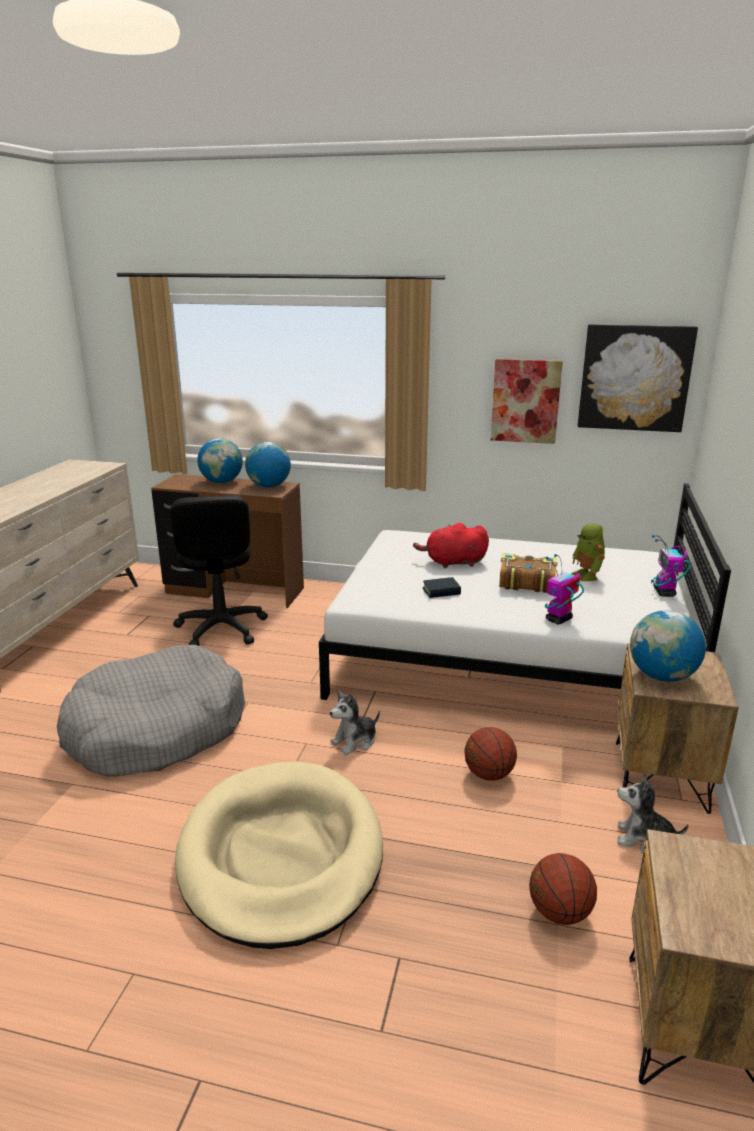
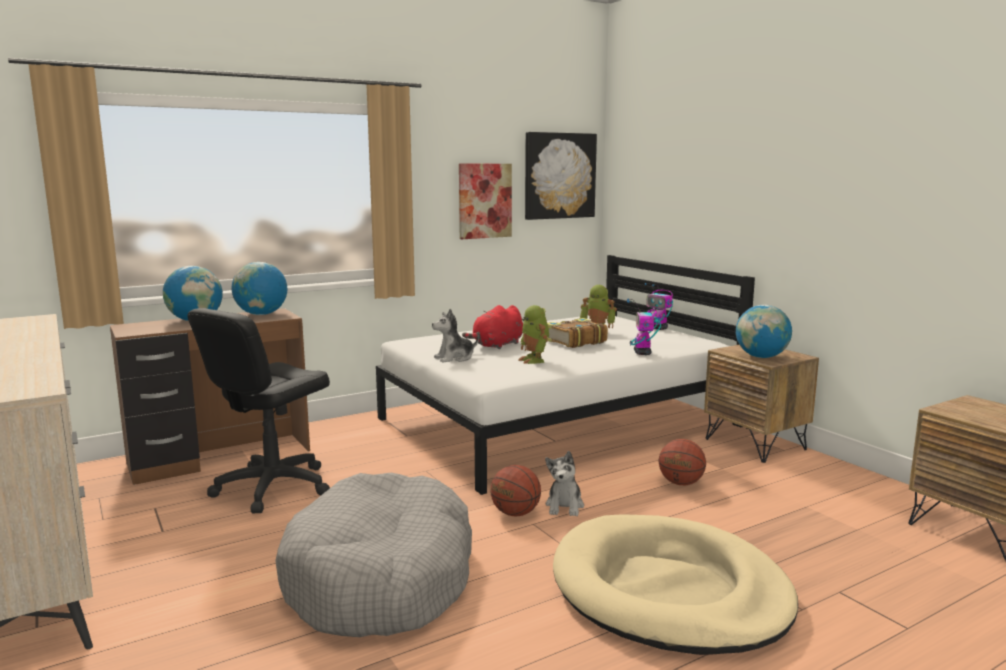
camera: 45 degrees left, 10 degrees down
black office chair [170,495,268,646] -> black office chair turned 90 degrees clockwise [187,308,330,513]
book [422,577,461,598] -> toy robot [519,305,549,364]
basketball [529,853,597,925] -> basketball moved to [490,465,541,516]
plush toy [617,774,689,854] -> plush toy moved to [432,309,479,362]

